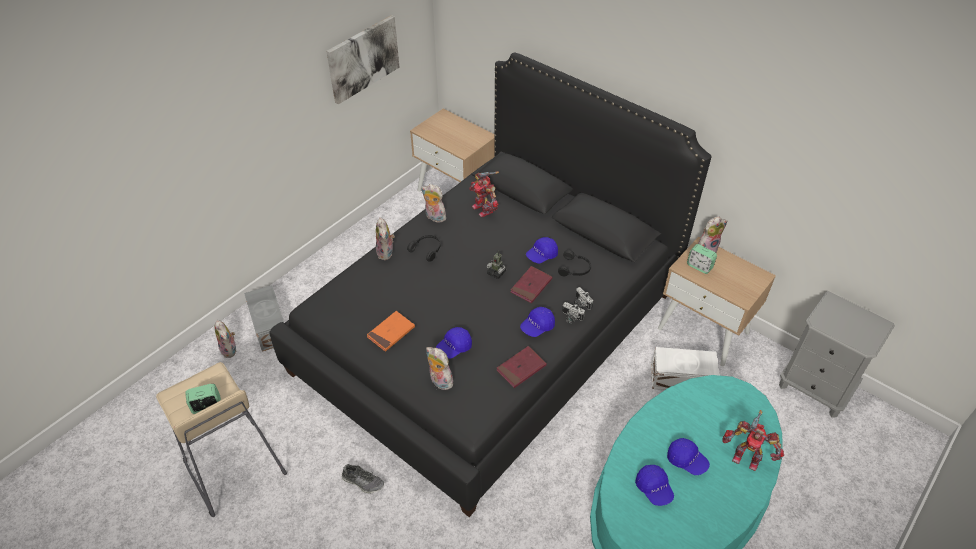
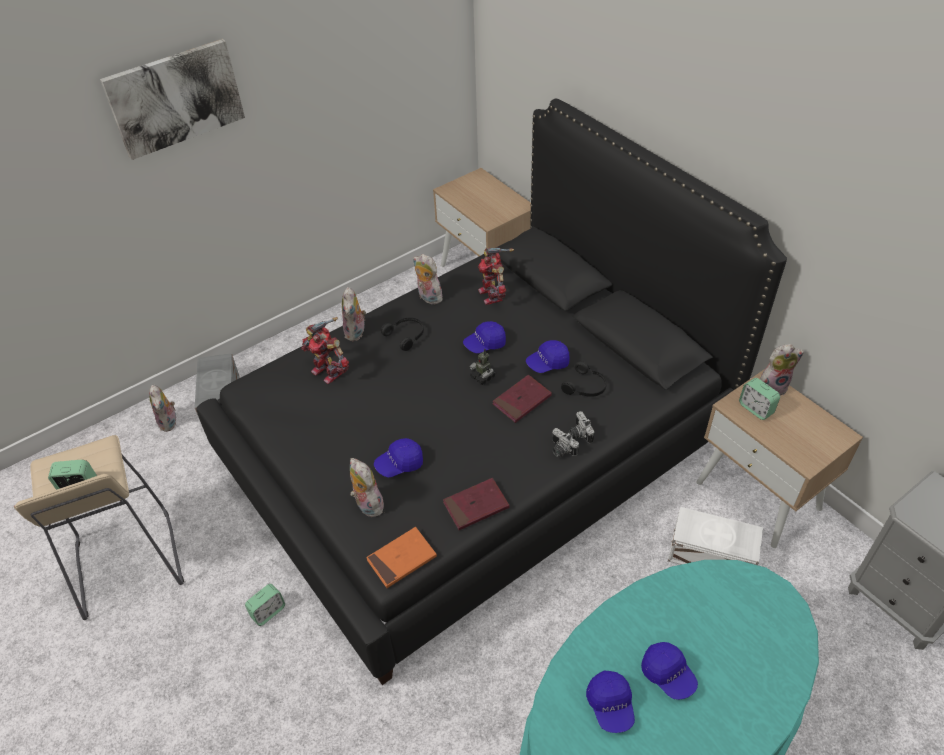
camera: 15 degrees right, 0 degrees up
picture [326,15,400,104] -> picture moved to [100,39,245,160]
shoe [342,464,384,494] -> alarm clock [245,584,285,626]
orange book [367,311,415,352] -> orange book moved to [366,527,437,588]
blue cap [520,307,555,337] -> blue cap moved to [463,321,506,354]
toy robot [722,410,784,471] -> toy robot moved to [301,317,349,384]

